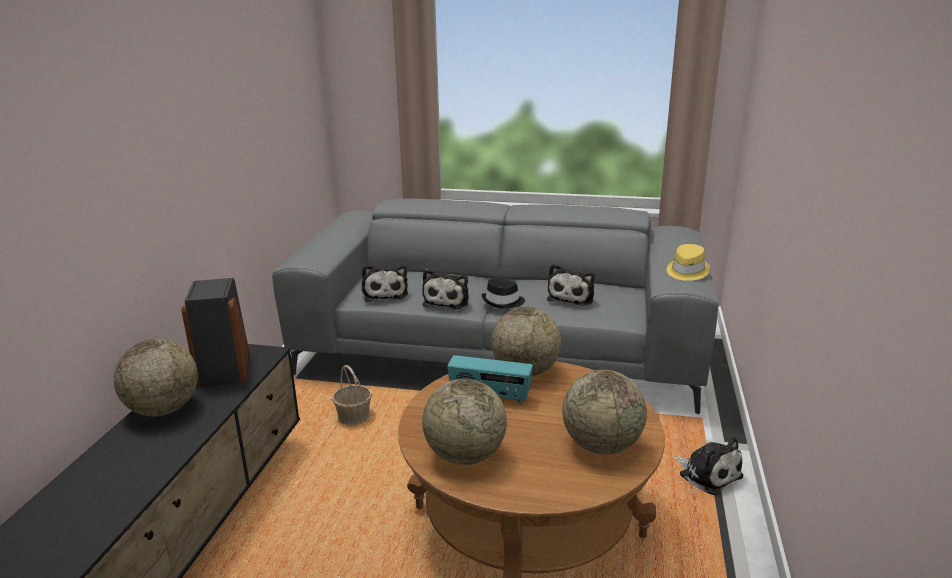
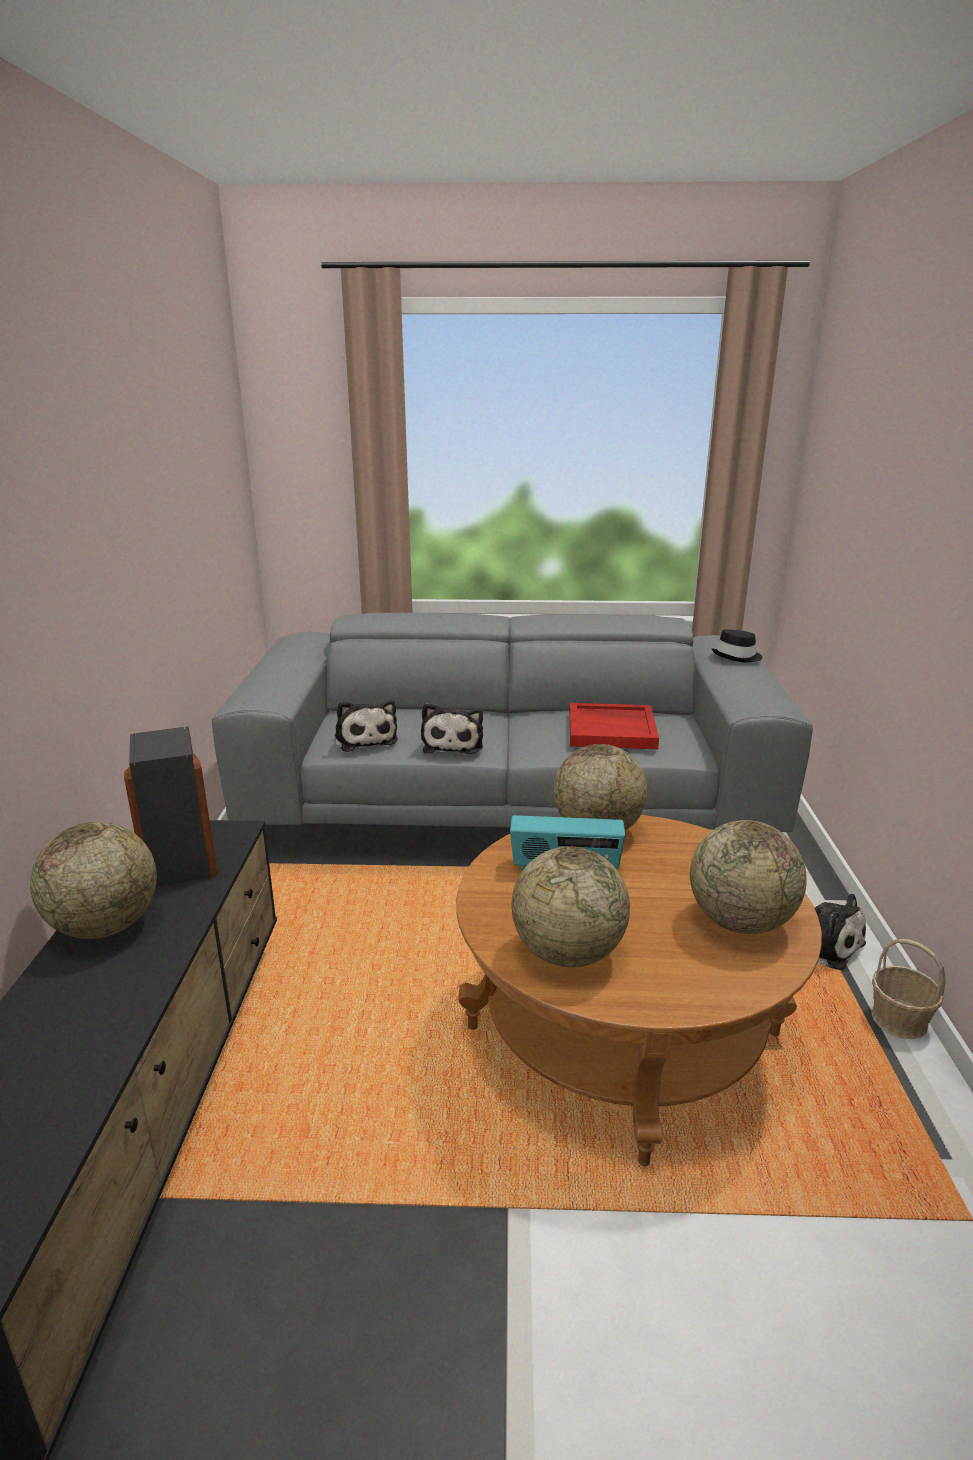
camera: 10 degrees left, 0 degrees up
basket [332,365,372,425] -> basket moved to [871,939,946,1039]
black hat [482,279,525,308] -> black hat moved to [711,629,762,662]
plush toy [547,264,595,306] -> red tray [570,703,659,749]
yellow hat [667,244,710,281] -> none

